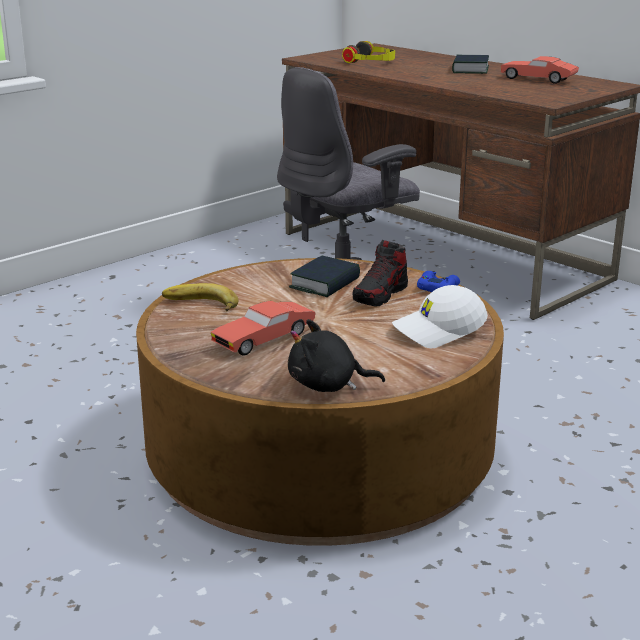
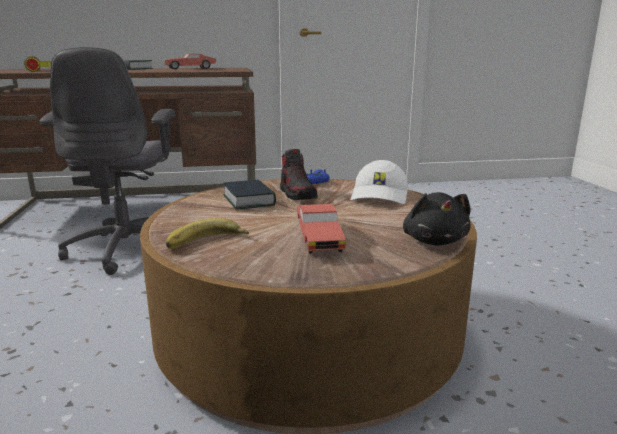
camera: 55 degrees left, 5 degrees down
black plush toy [288,319,385,392] -> black plush toy turned 45 degrees counterclockwise [403,192,471,245]

